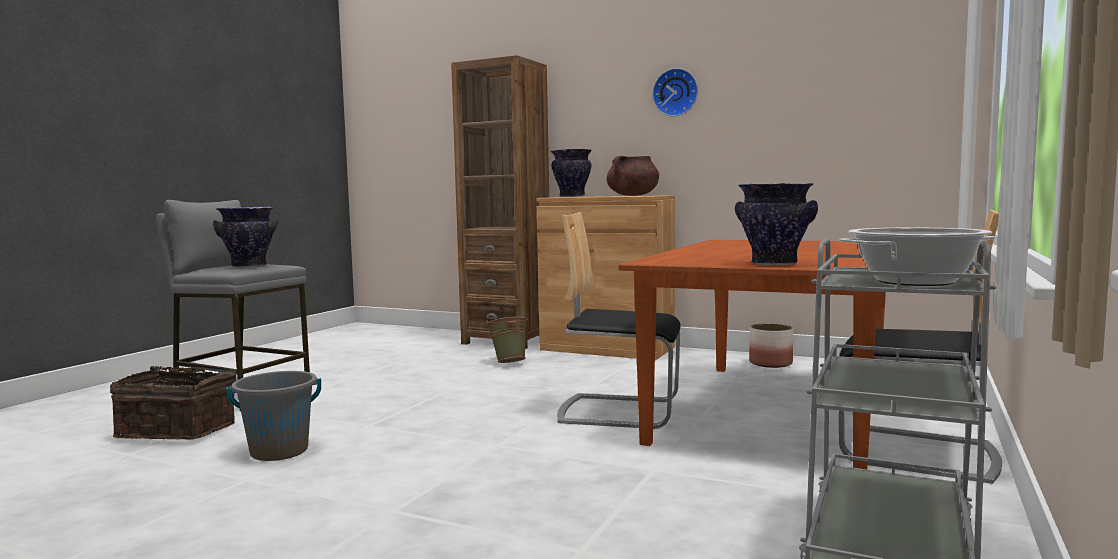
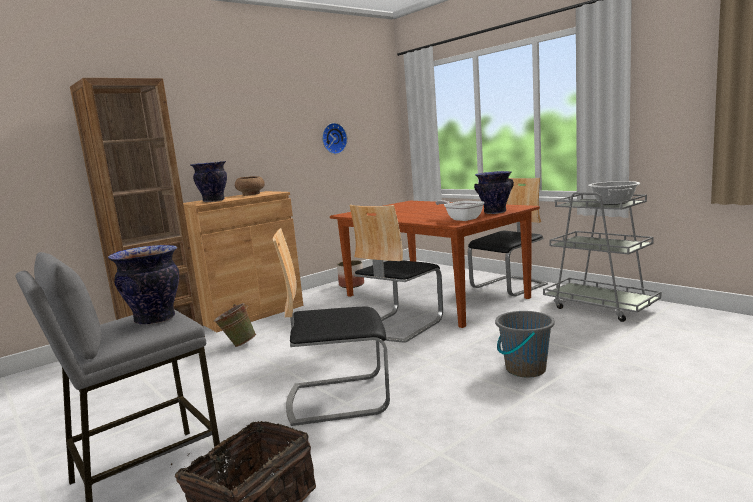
camera: 65 degrees left, 5 degrees up
grey bucket [227,371,321,461] -> grey bucket moved to [495,311,555,377]
brown cooking pot [607,156,659,196] -> brown bowl [235,176,265,196]
wall clock [652,68,698,117] -> wall clock moved to [322,123,347,154]
none -> chair [273,228,390,426]
none -> frying pan [435,200,485,221]

